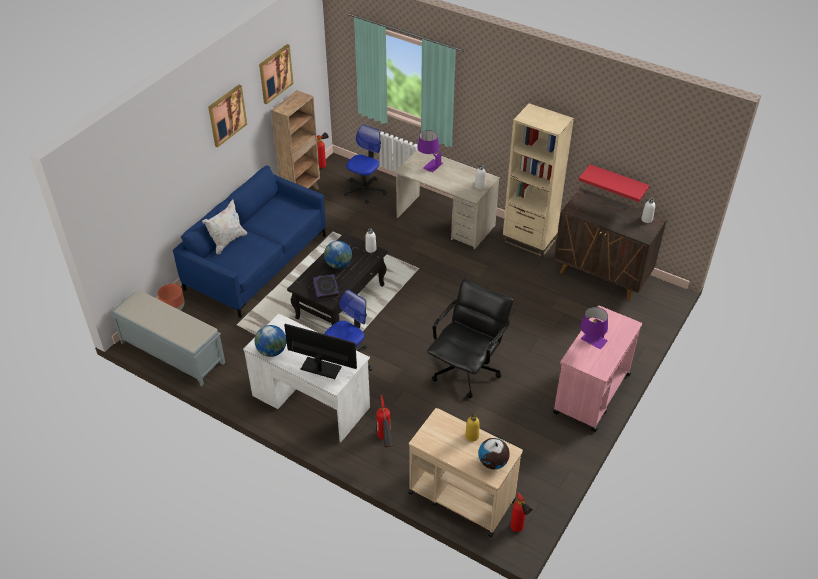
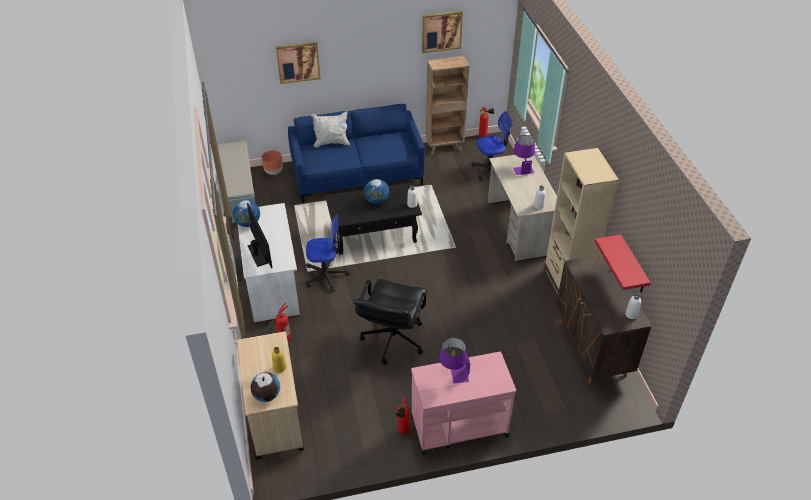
camera: 45 degrees right, 0 degrees up
picture [208,85,247,147] -> picture moved to [276,42,321,84]
book [313,274,340,300] -> none
black office chair [427,279,513,398] -> black office chair turned 120 degrees clockwise [354,279,427,364]
fire extinguisher [510,492,533,532] -> fire extinguisher moved to [396,396,410,434]

